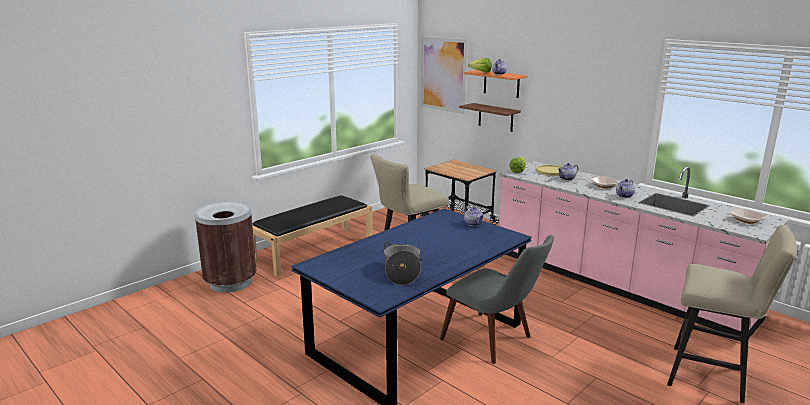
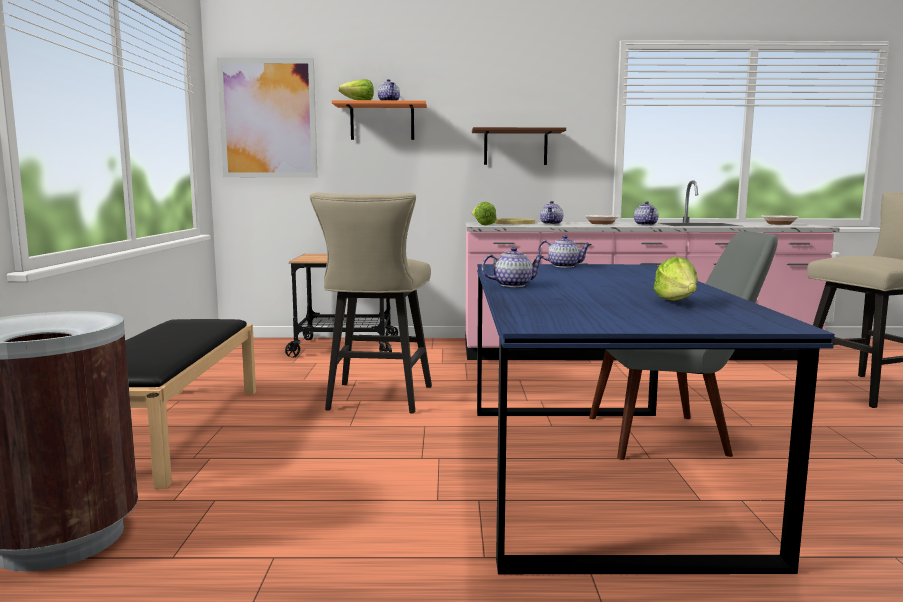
camera: 45 degrees left, 10 degrees down
cooking pot [384,242,421,285] -> lettuce [654,257,698,301]
brown shelf [459,103,521,132] -> brown shelf moved to [472,127,566,165]
none -> teapot [482,247,544,287]

